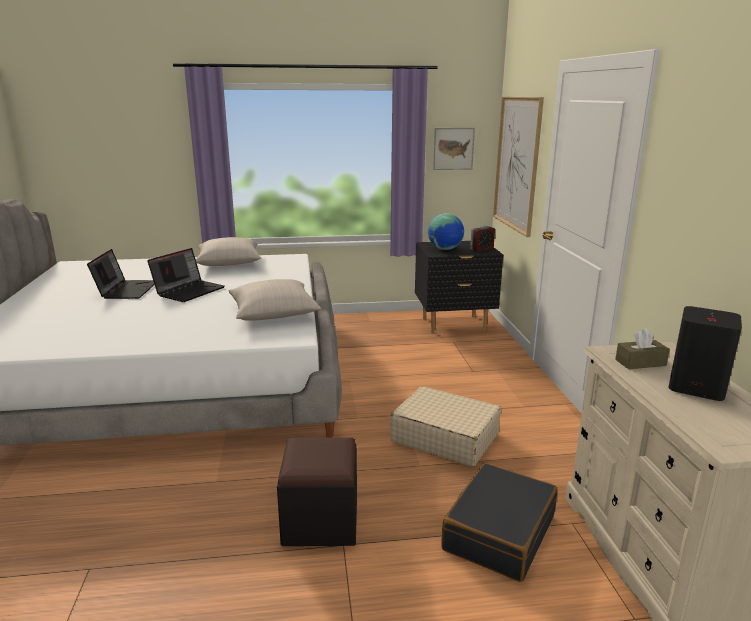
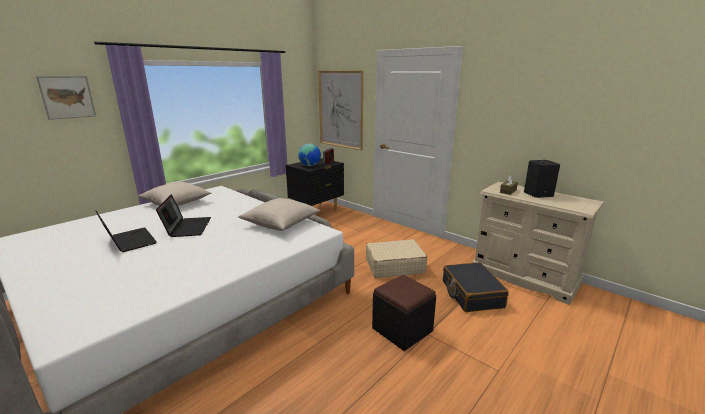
camera: 40 degrees left, 0 degrees up
picture [433,128,475,170] -> picture moved to [36,76,96,120]

